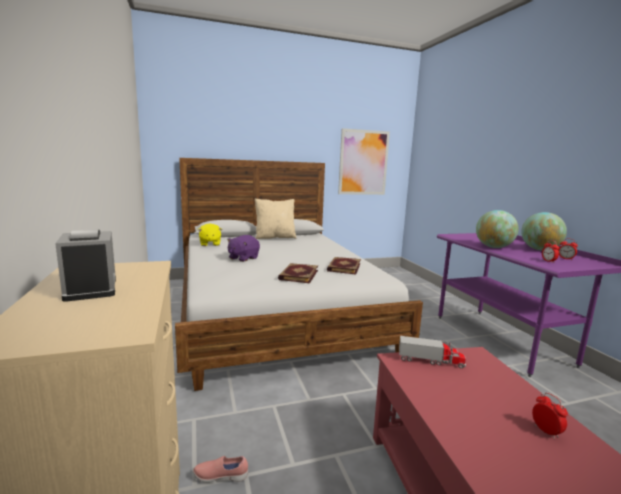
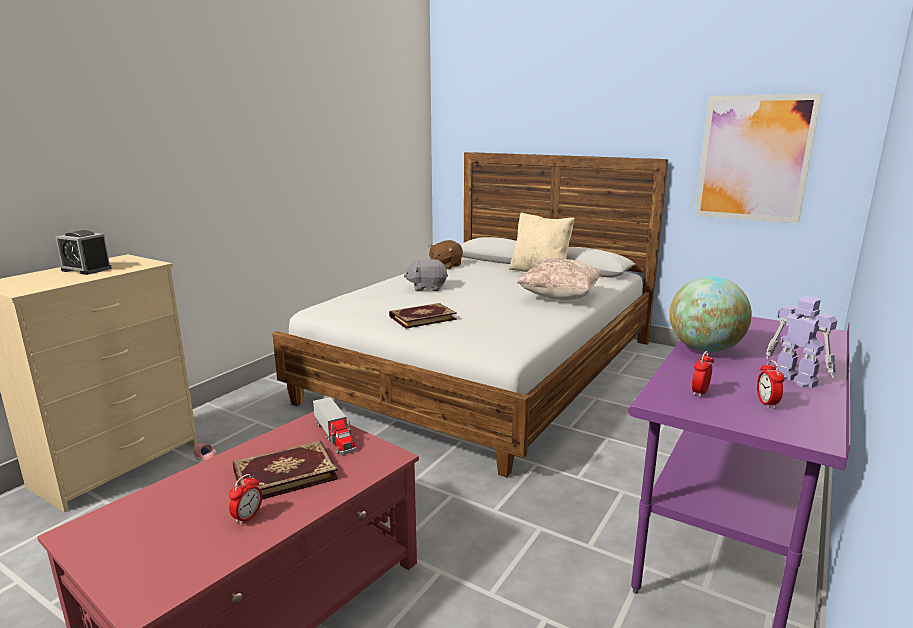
camera: 50 degrees right, 5 degrees up
alarm clock [55,229,116,302] -> alarm clock turned 90 degrees clockwise [55,230,112,275]
yellow plush toy [198,223,222,246] -> brown plush toy [428,240,463,269]
purple plush toy [227,235,260,262] -> grey plush toy [404,259,448,291]
book [327,257,361,275] -> book moved to [232,441,338,500]
globe [521,212,567,250] -> toy robot [766,296,837,388]
none -> beige pillow [517,258,601,300]

